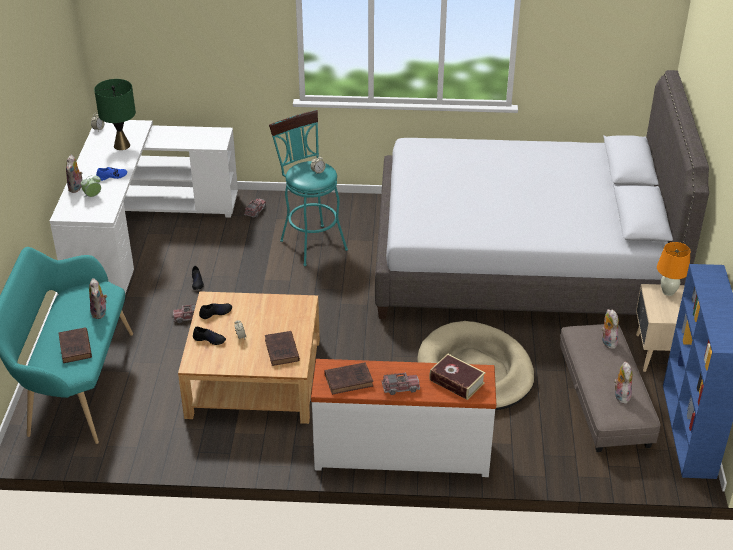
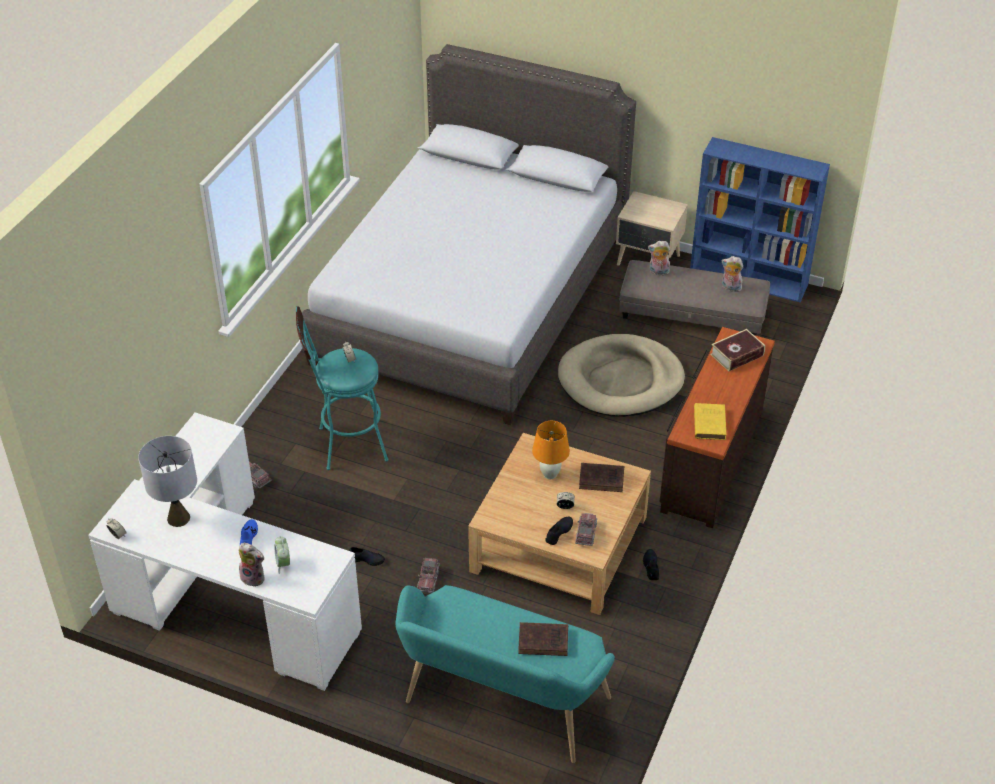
camera: 70 degrees left, 5 degrees up
plush toy [89,278,107,319] -> none
green table lamp [94,79,136,150] -> grey table lamp [138,436,197,527]
black shoe [199,303,232,319] -> black shoe moved to [643,549,659,580]
white dresser [311,359,496,477] -> brown dresser [660,327,775,528]
brown book [324,362,373,395] -> yellow book [694,403,727,440]
toy truck [381,372,420,395] -> toy truck moved to [575,513,597,546]
orange table lamp [657,242,690,296] -> orange table lamp moved to [532,421,570,479]

